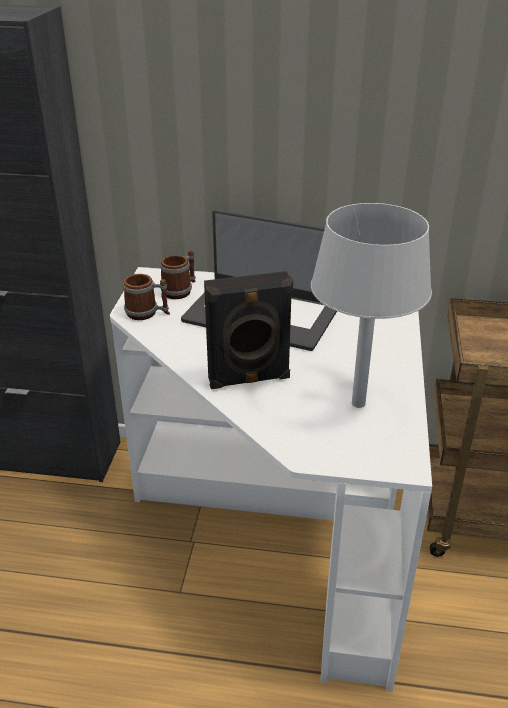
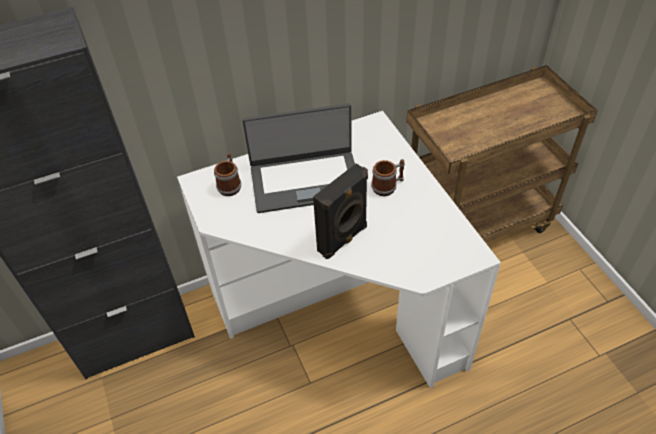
camera: 30 degrees left, 15 degrees up
mug [123,274,170,320] -> mug moved to [371,159,405,196]
grey table lamp [311,203,432,408] -> none

